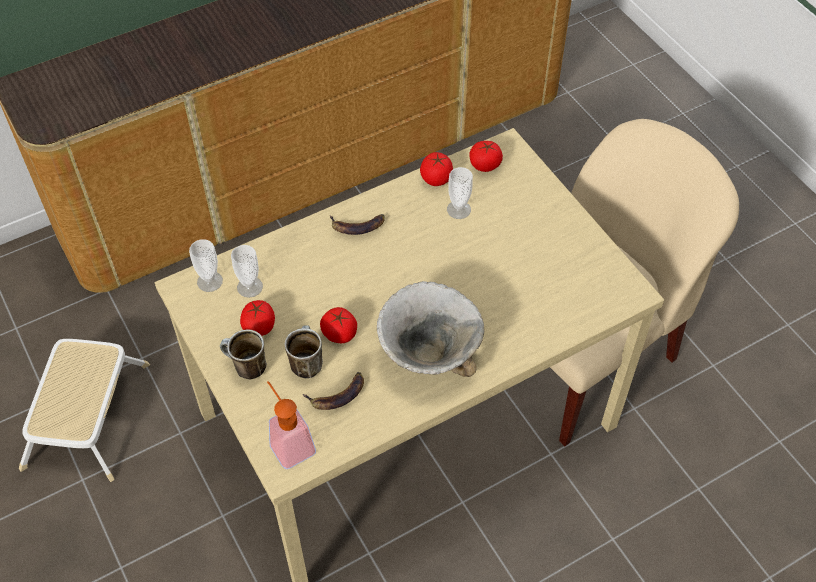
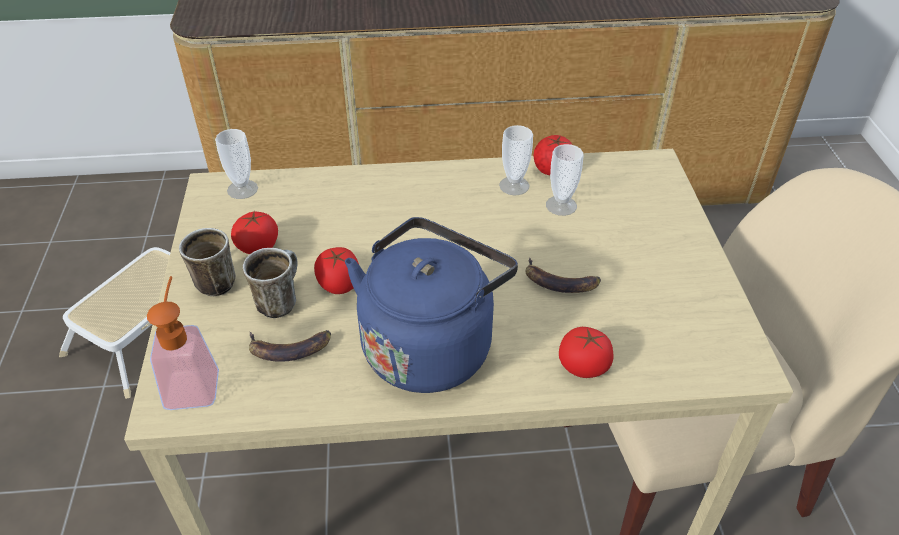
camera: 25 degrees right, 10 degrees down
cup [231,245,263,298] -> cup moved to [499,125,533,195]
banana [330,214,385,235] -> banana moved to [525,257,601,293]
bowl [377,281,485,377] -> blue kettle [345,217,518,393]
tomato [470,141,503,172] -> tomato moved to [559,327,614,378]

